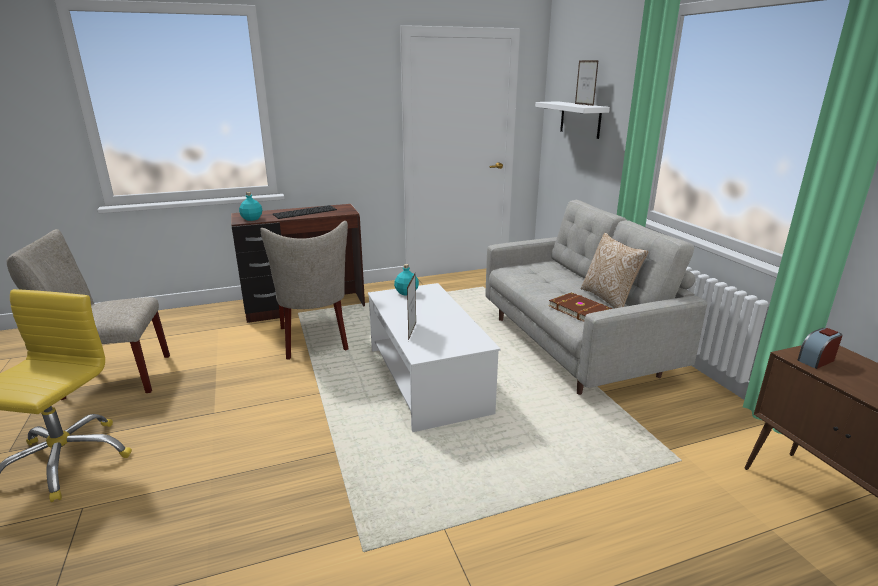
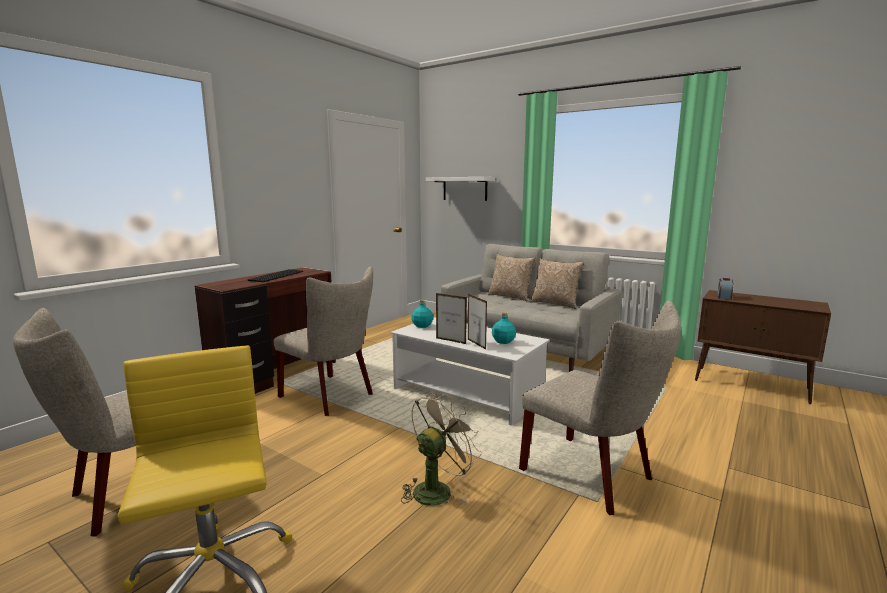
camera: 35 degrees left, 10 degrees down
turquoise bottle [239,192,262,221] -> turquoise bottle moved to [492,312,516,344]
brown book [549,292,613,322] -> none
picture frame [575,60,599,106] -> picture frame moved to [436,293,467,344]
none -> beige fan [401,393,482,506]
none -> pillow [488,254,536,301]
none -> beige chair [519,301,681,515]

